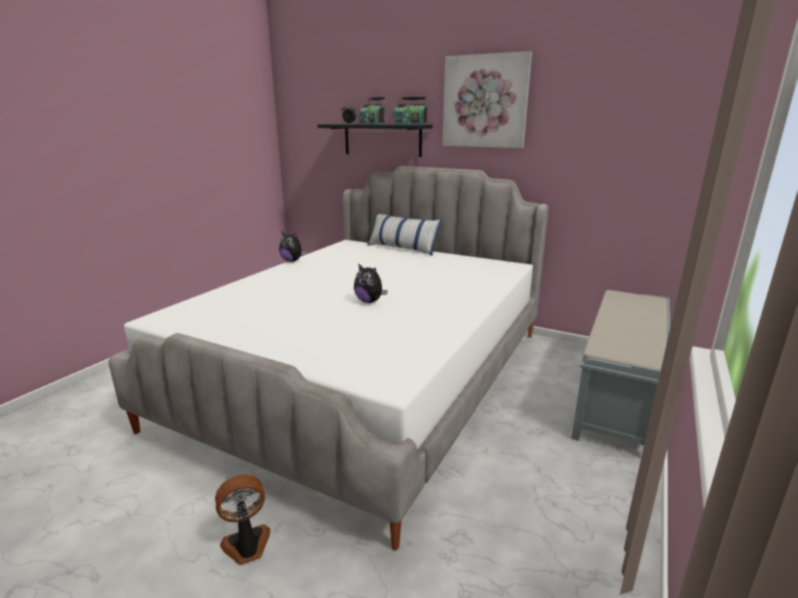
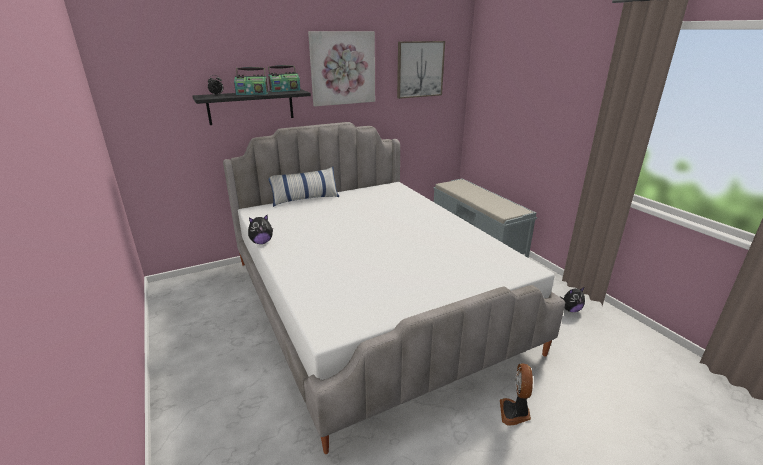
camera: 55 degrees left, 5 degrees up
plush toy [354,263,388,303] -> plush toy moved to [560,287,585,312]
none -> picture [397,41,445,99]

